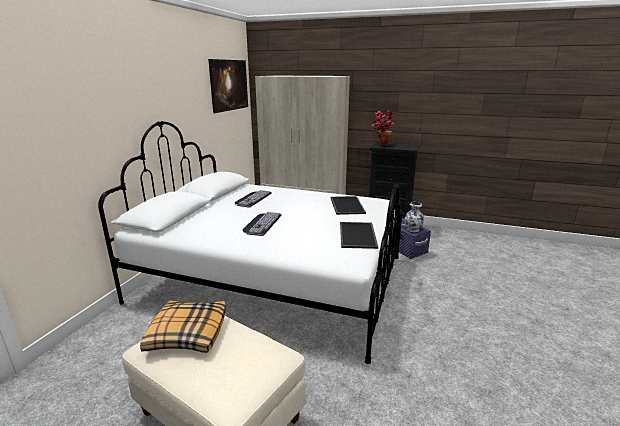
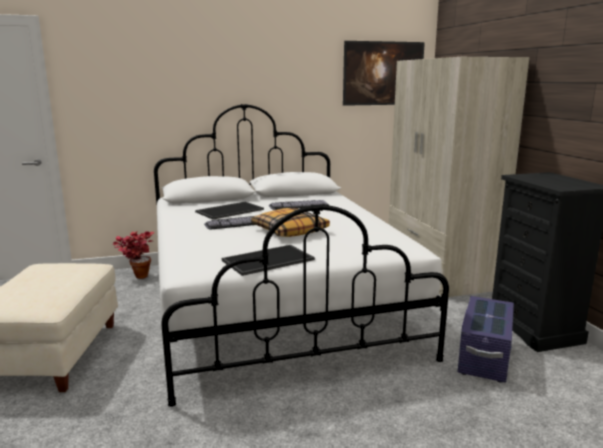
camera: 55 degrees right, 5 degrees down
pillow [140,301,226,353] -> pillow moved to [251,208,330,237]
tray [330,196,366,215] -> tray moved to [195,202,264,220]
potted plant [372,110,395,146] -> potted plant moved to [113,231,154,279]
vase [404,202,424,232] -> none

